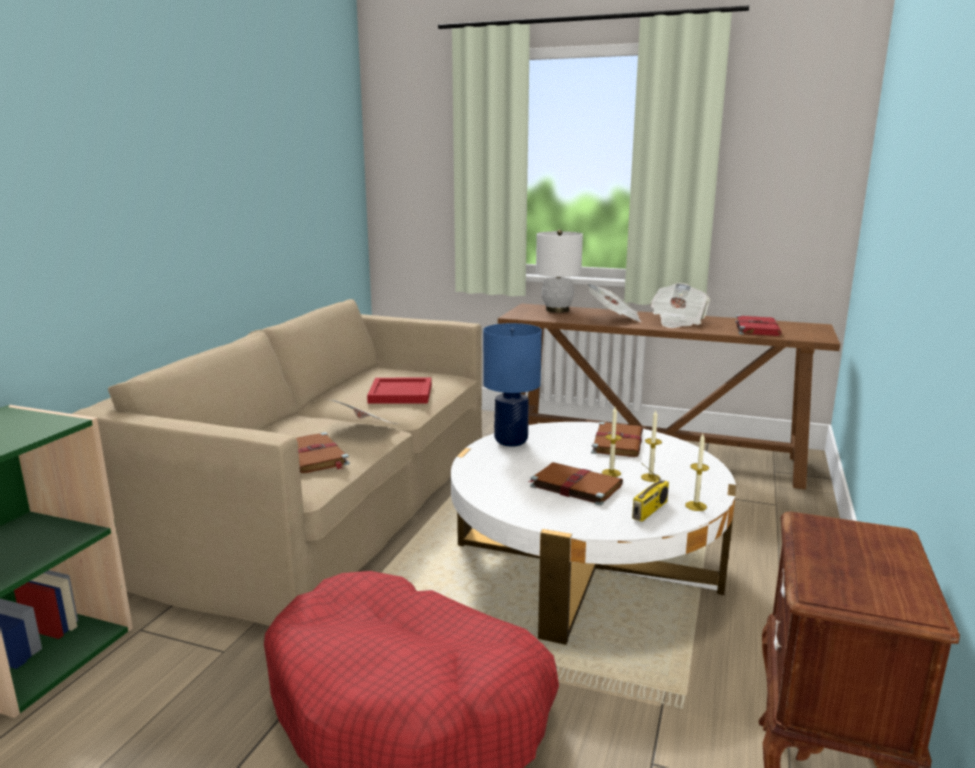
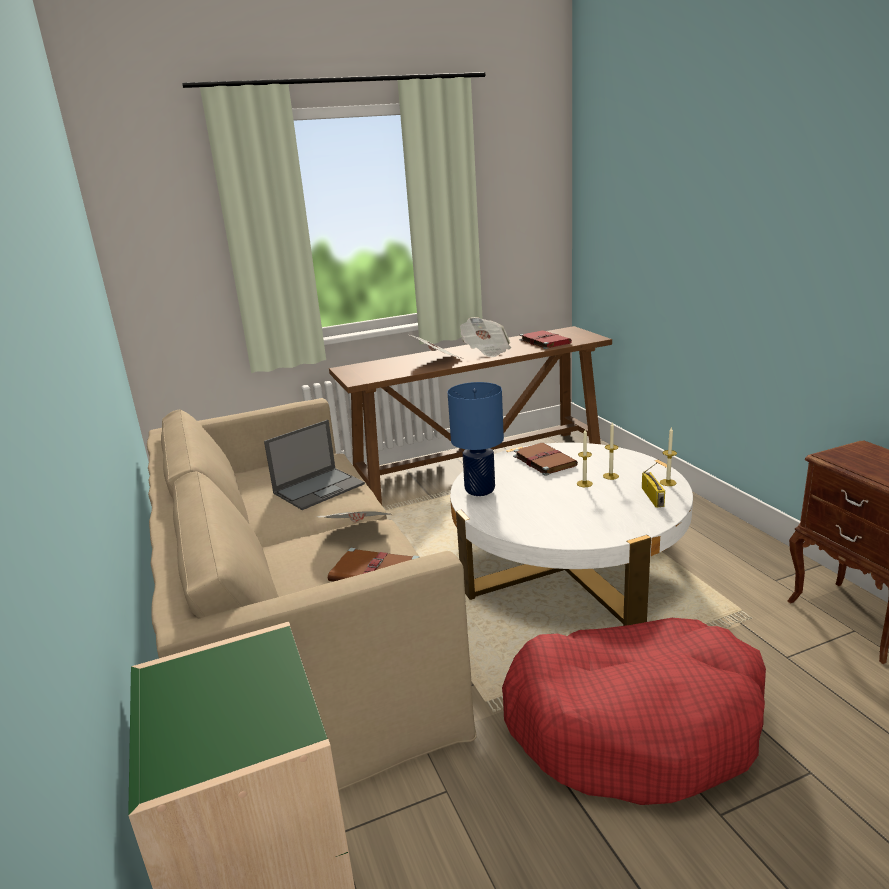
camera: 40 degrees left, 5 degrees up
red tray [367,378,432,404] -> laptop [264,420,365,510]
brown book [528,462,623,506] -> none
white table lamp [536,230,583,313] -> none

